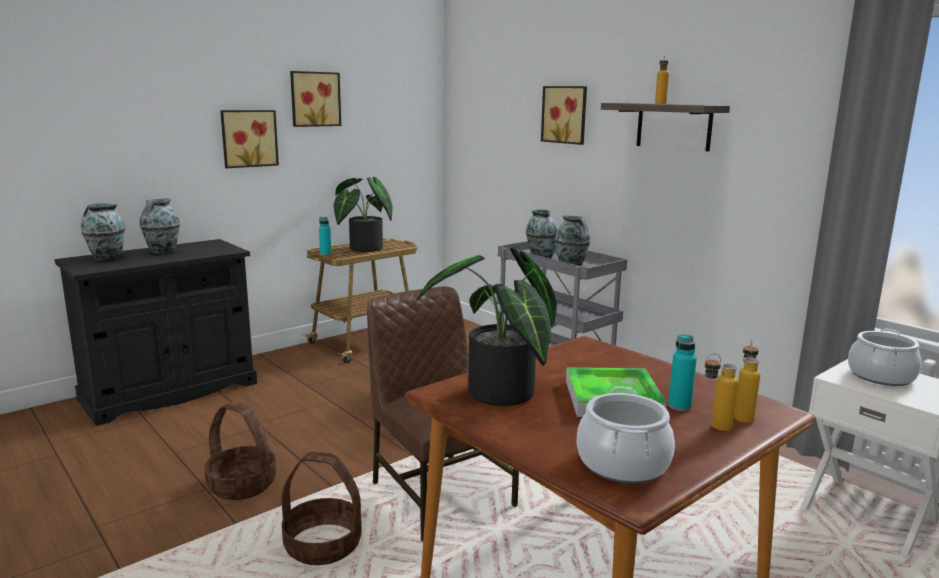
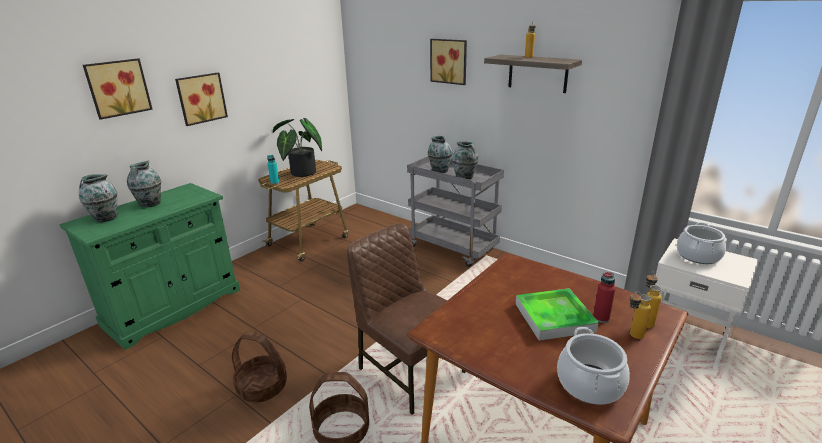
camera: 10 degrees left, 10 degrees up
black cabinet [55,239,257,426] -> green cabinet [59,183,240,350]
picture [290,71,341,127] -> picture moved to [83,58,153,120]
potted plant [416,248,557,406] -> none
turquoise bottle [668,334,697,411] -> red bottle [593,272,616,323]

